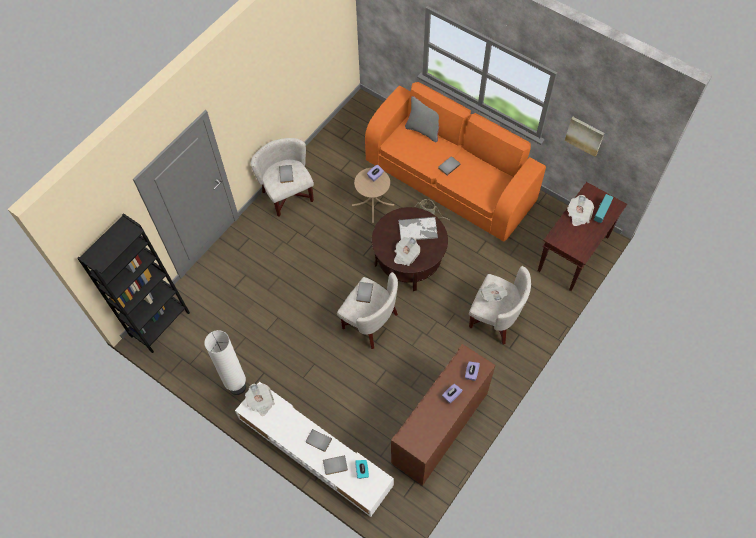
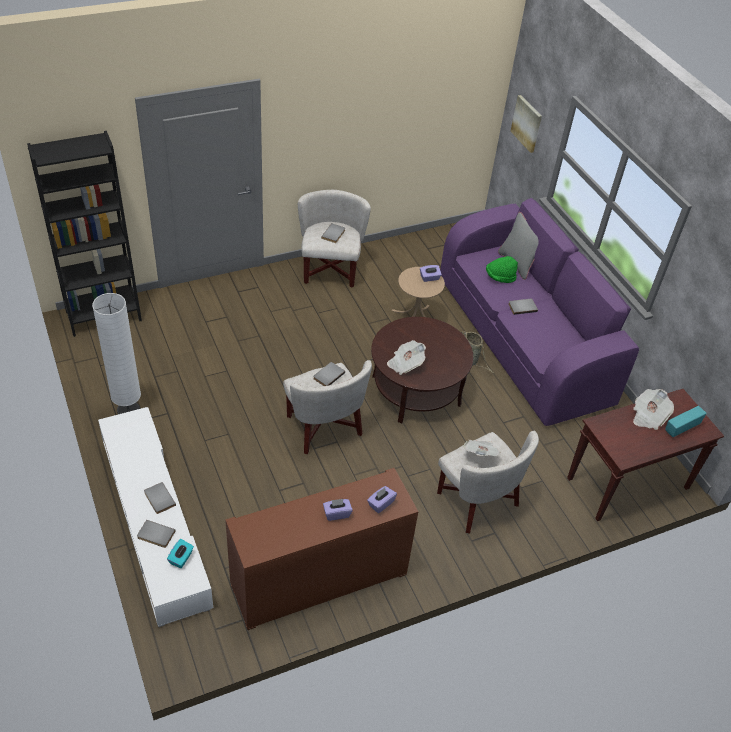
camera: 25 degrees right, 15 degrees down
newspaper [245,383,275,416] -> none
orange sofa [365,82,546,241] -> purple sofa [440,198,639,426]
tray [398,217,438,240] -> none
picture [565,117,604,157] -> picture moved to [511,95,542,153]
none -> green hat [486,256,518,283]

